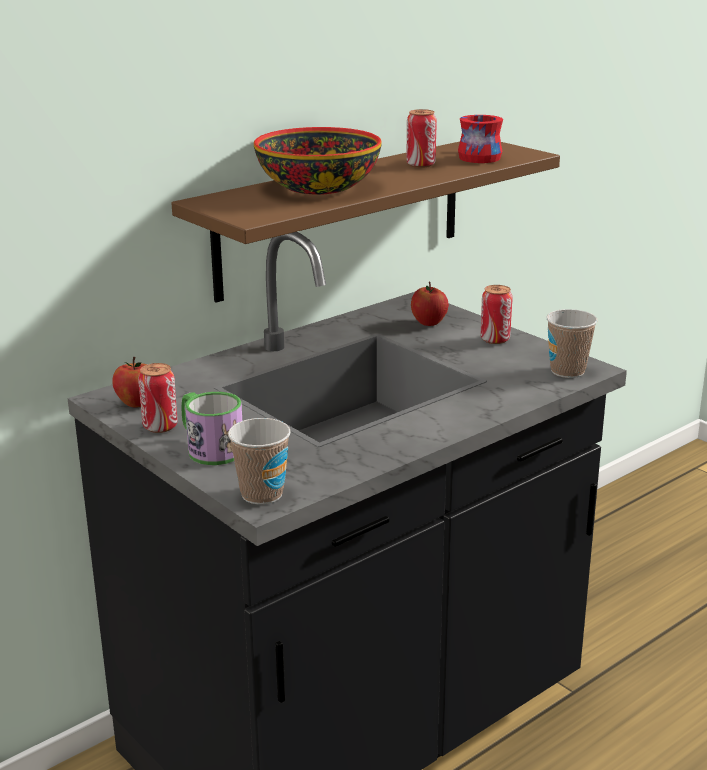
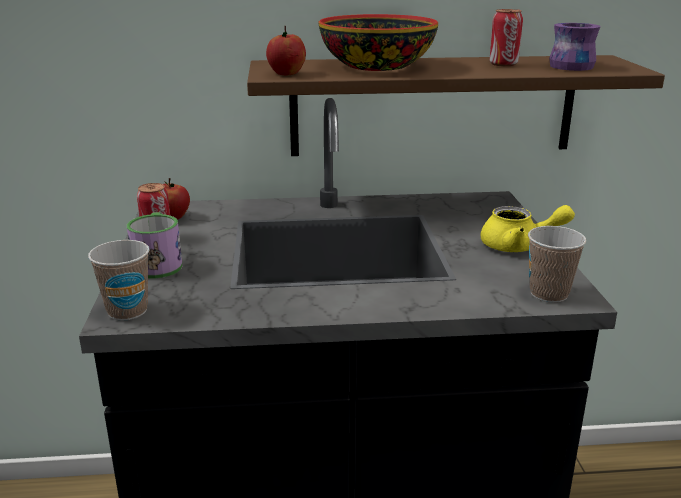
camera: 35 degrees right, 0 degrees up
apple [411,282,449,326] -> apple moved to [266,26,306,75]
red mug [458,115,503,163] -> purple mug [549,23,600,71]
can [481,285,513,344] -> yellow teapot [480,205,575,252]

